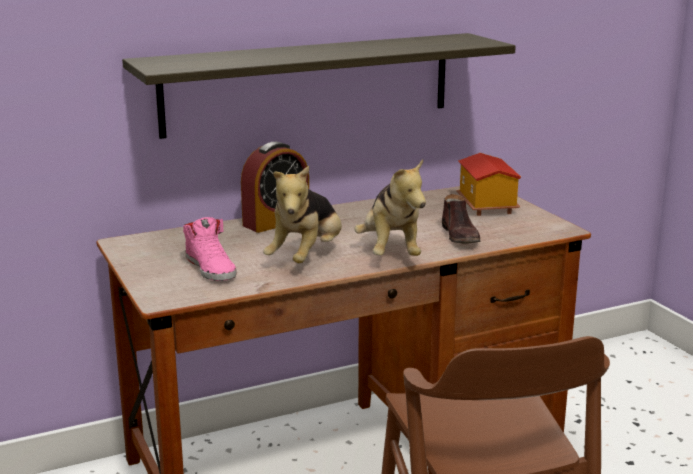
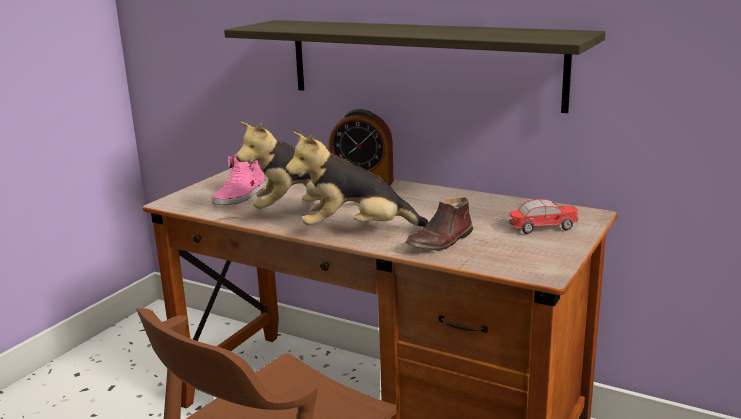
camera: 55 degrees right, 0 degrees up
plush toy [354,159,426,256] -> plush toy turned 45 degrees clockwise [285,132,429,227]
toy house [457,153,521,216] -> toy car [509,199,580,234]

